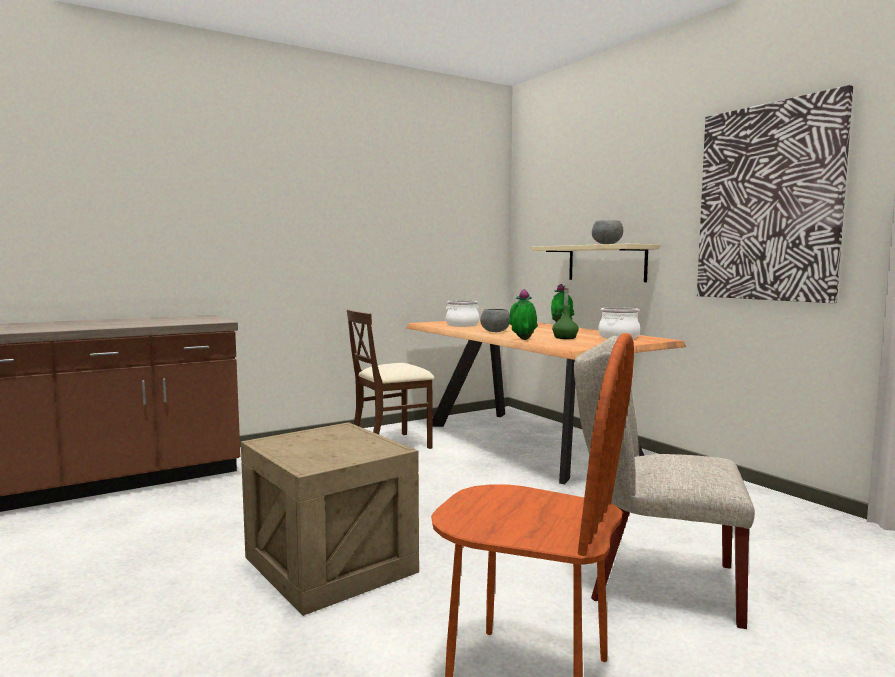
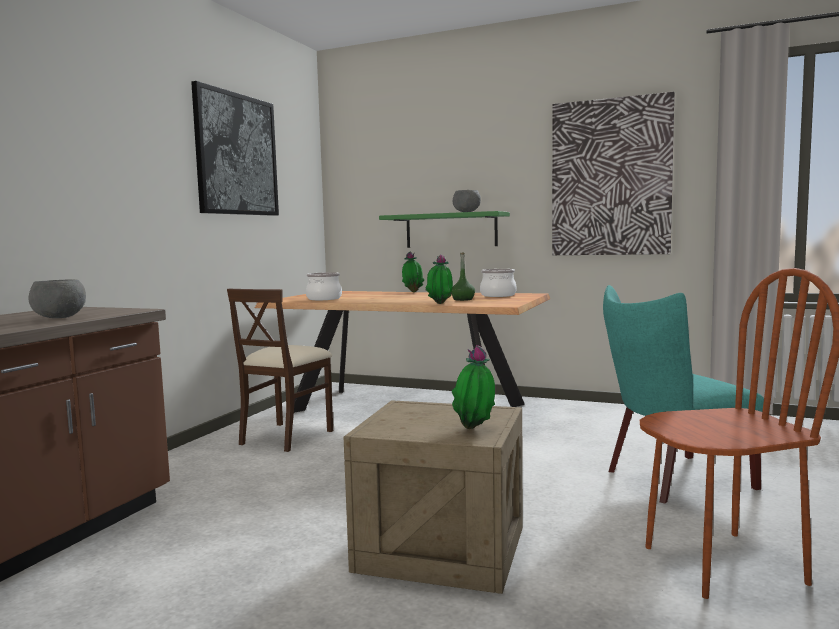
camera: 35 degrees left, 0 degrees up
grey bowl [480,309,510,332] -> grey bowl moved to [29,280,86,318]
beige shelf [531,244,660,282] -> green shelf [379,211,510,248]
beige chair [574,336,755,629] -> turquoise chair [603,285,764,503]
none -> picture [191,81,279,216]
none -> potted plant [452,345,495,429]

